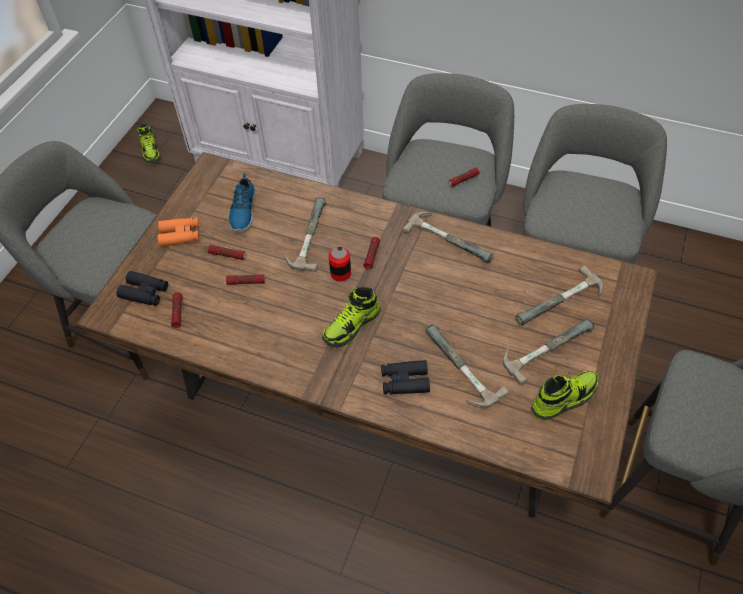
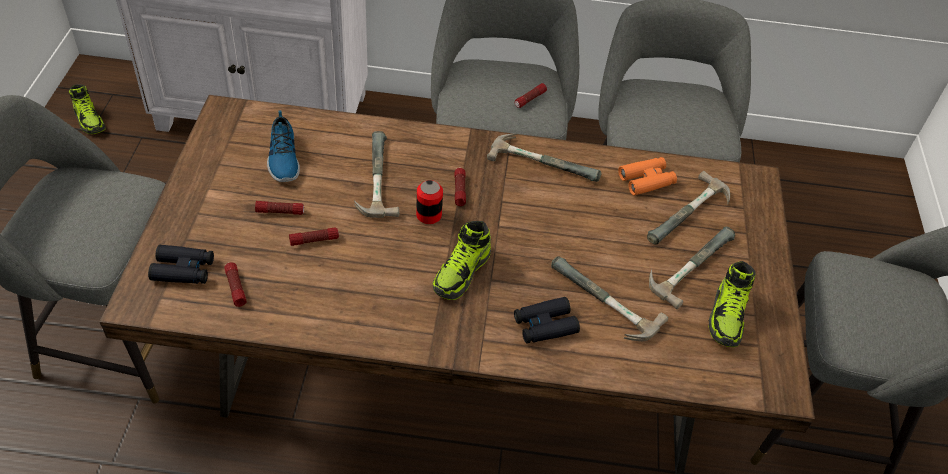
camera: 20 degrees left, 5 degrees down
orange binoculars [158,217,200,246] -> orange binoculars moved to [618,157,677,195]
shoe [531,371,599,421] -> shoe turned 150 degrees clockwise [709,261,756,347]

